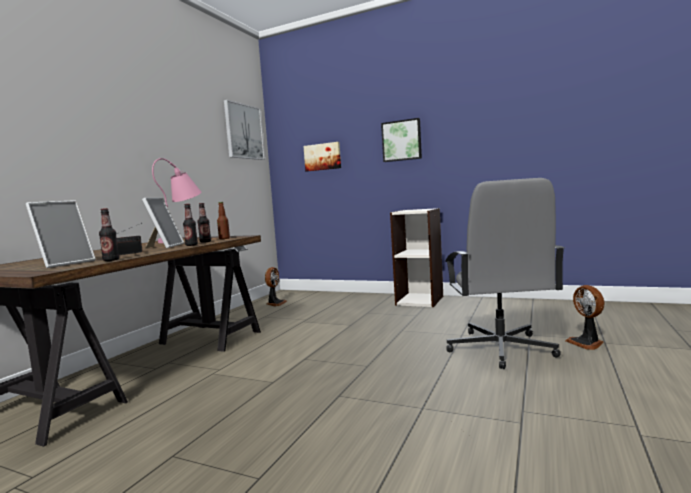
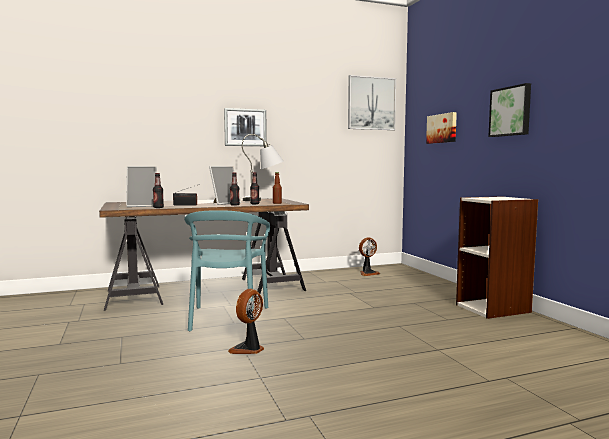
camera: 45 degrees right, 0 degrees up
pink table lamp [152,158,202,243] -> grey table lamp [242,134,284,201]
grey office chair [445,178,565,369] -> none
fan [565,285,604,350] -> fan moved to [228,289,264,354]
none -> turquoise chair [184,210,270,332]
none -> picture [224,108,267,146]

